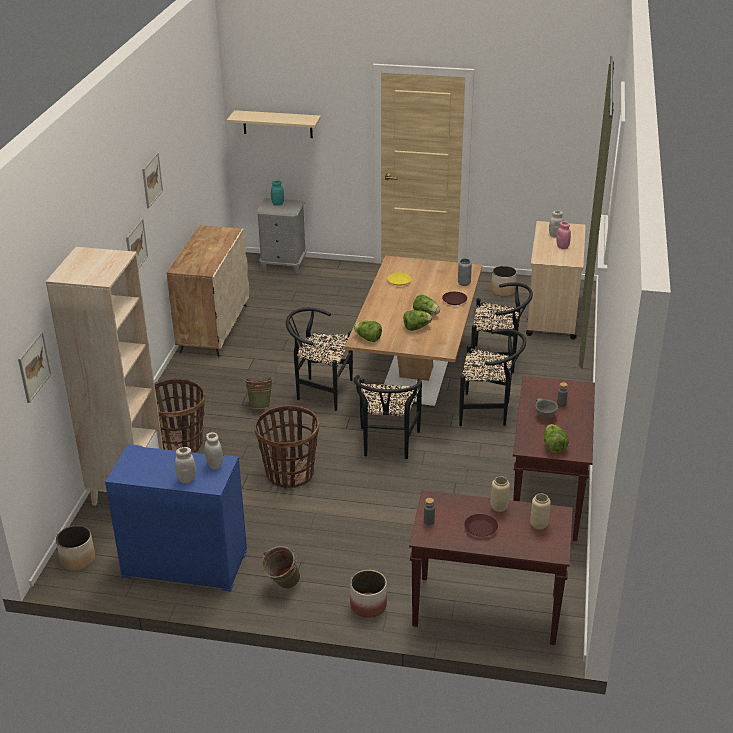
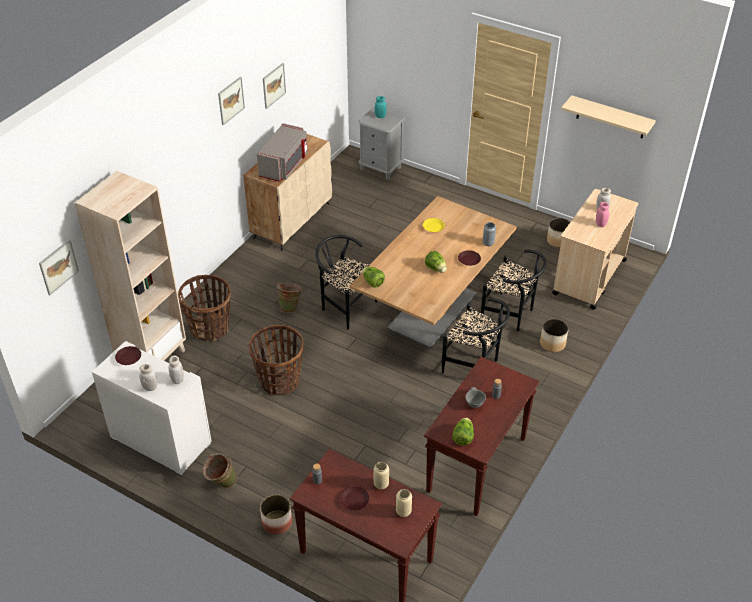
camera: 20 degrees right, 10 degrees up
planter [56,525,95,571] -> planter moved to [540,319,568,352]
blue dresser [105,444,247,591] -> white dresser [92,341,212,476]
picture [126,218,148,268] -> picture moved to [263,63,286,109]
beige shelf [227,110,321,138] -> beige shelf moved to [561,95,656,138]
black chair [354,375,422,459] -> none
lettuce [404,310,432,331] -> none
none -> brown plate [115,346,141,365]
none -> grey microwave [257,123,308,182]

